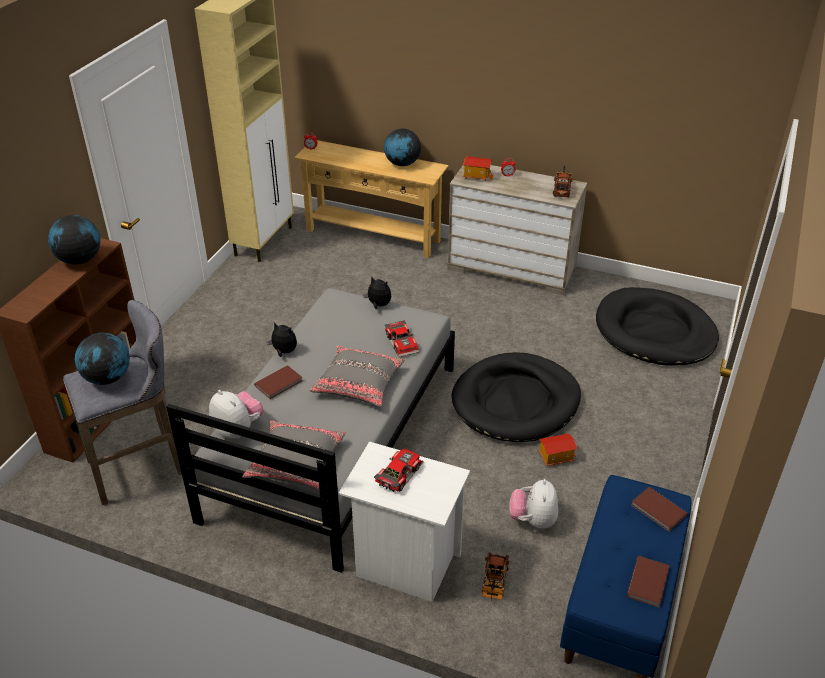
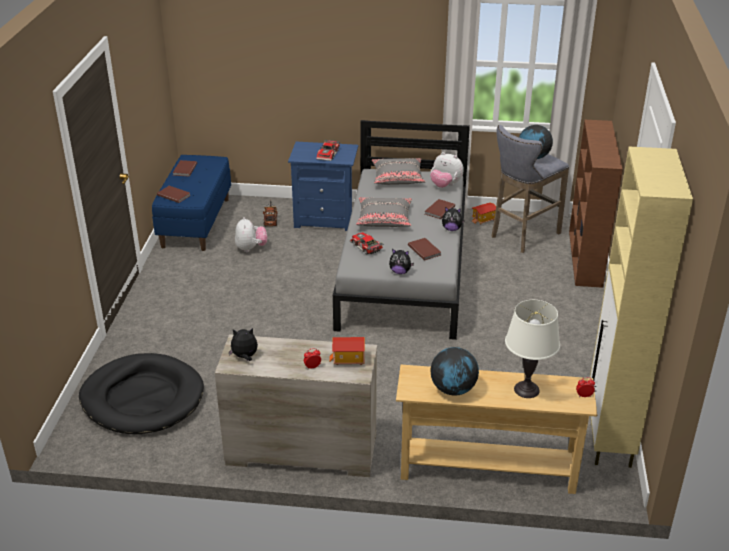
camera: 165 degrees right, 5 degrees down
globe [48,215,100,265] -> none
white nightstand [339,442,470,602] -> blue nightstand [288,142,358,231]
black dog bed [452,352,581,442] -> none
toy house [538,433,577,466] -> toy house moved to [472,202,496,224]
toy truck [553,164,572,197] -> plush toy [229,328,258,361]
none -> brown book [408,238,441,261]
none -> white table lamp [505,300,560,398]

